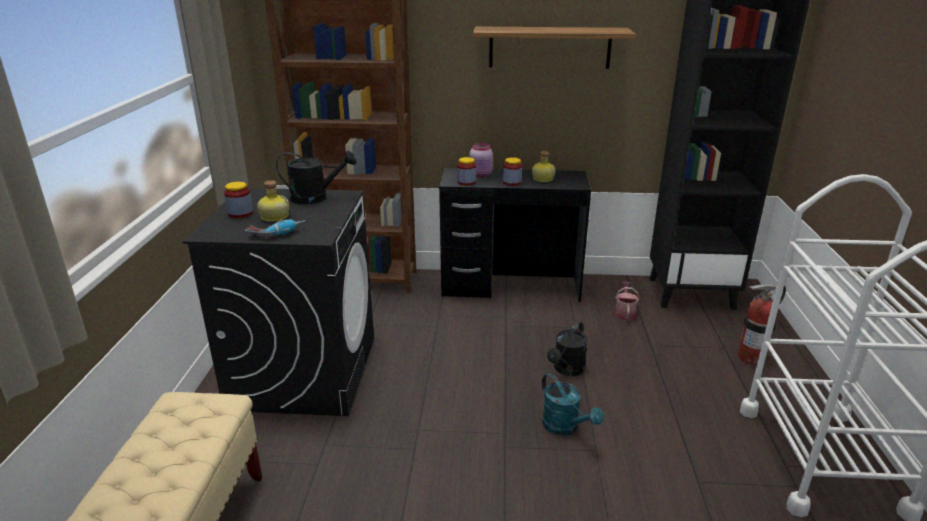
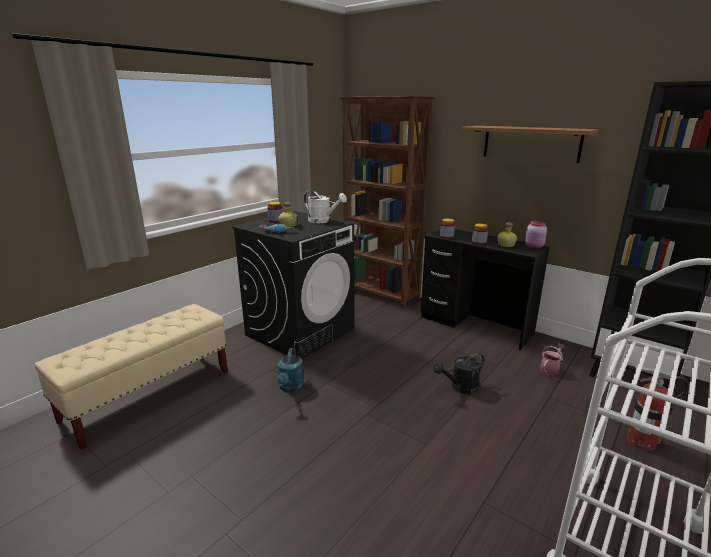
camera: 35 degrees right, 5 degrees down
black watering can [276,151,357,204] -> white watering can [304,190,347,223]
pink jar [470,143,493,178] -> pink jar moved to [525,221,547,249]
turquoise watering can [542,373,603,436] -> turquoise watering can moved to [277,348,304,393]

